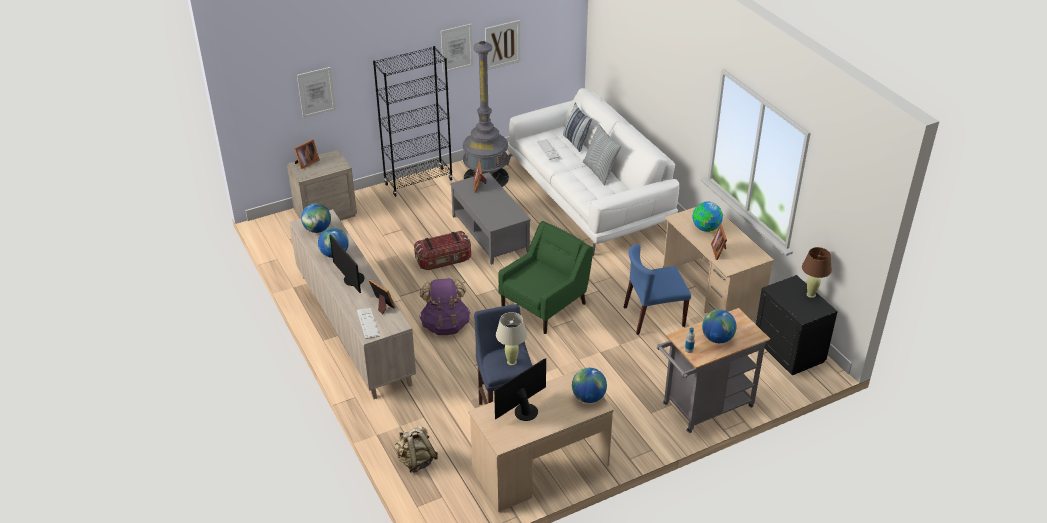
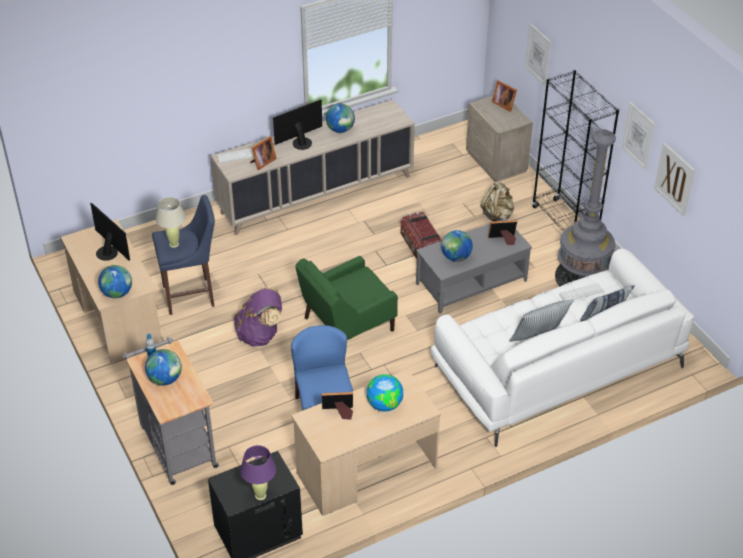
camera: 90 degrees right, 5 degrees up
globe [301,203,331,233] -> globe moved to [441,230,473,262]
beige backpack [395,425,438,473] -> beige backpack moved to [481,181,514,221]
purple backpack [419,278,471,335] -> purple backpack moved to [234,287,282,347]
green armchair [498,221,593,334] -> green armchair turned 105 degrees clockwise [295,256,398,340]
brown table lamp [802,247,832,298] -> purple table lamp [240,445,276,500]

